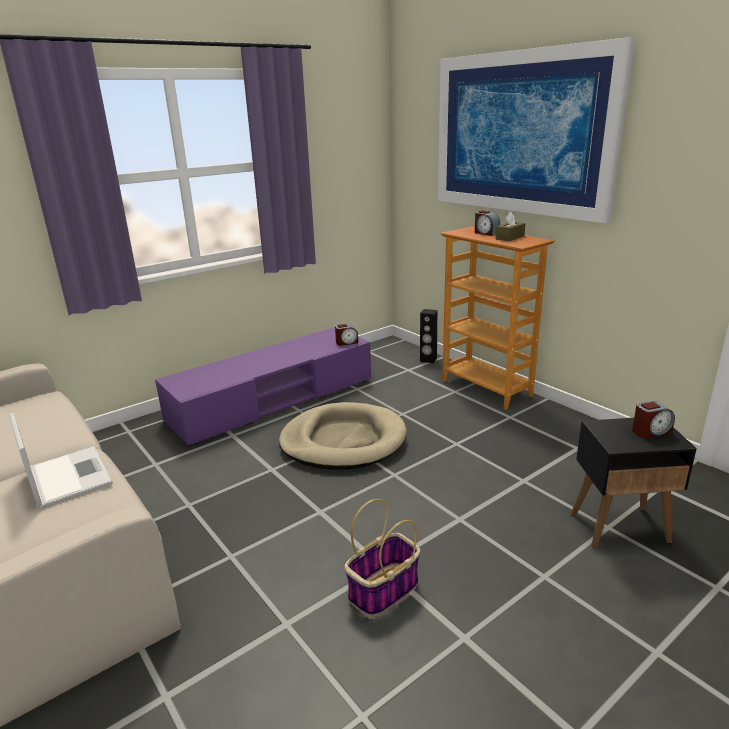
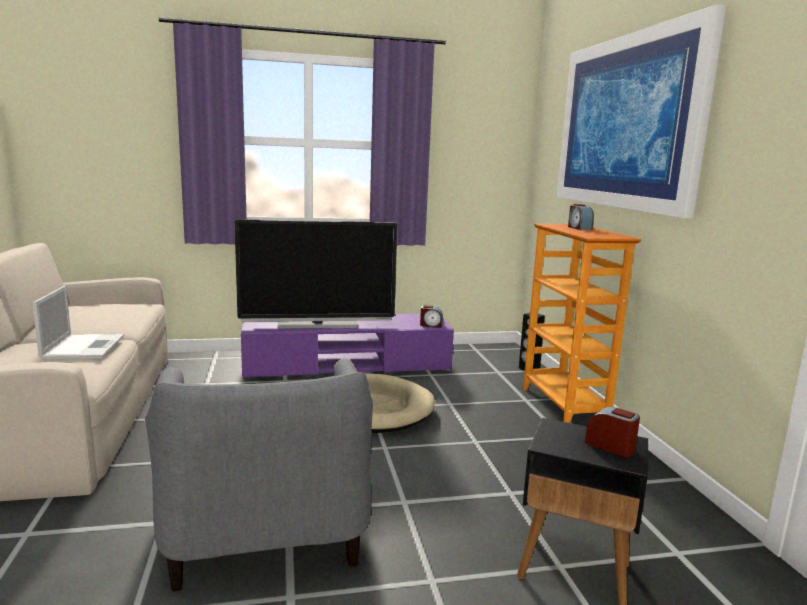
camera: 25 degrees right, 10 degrees down
basket [345,499,420,617] -> grey armchair [145,358,374,591]
brown tissue box [496,212,525,241] -> none
alarm clock [632,401,675,438] -> alarm clock turned 150 degrees counterclockwise [585,407,640,457]
none -> television [234,219,398,329]

